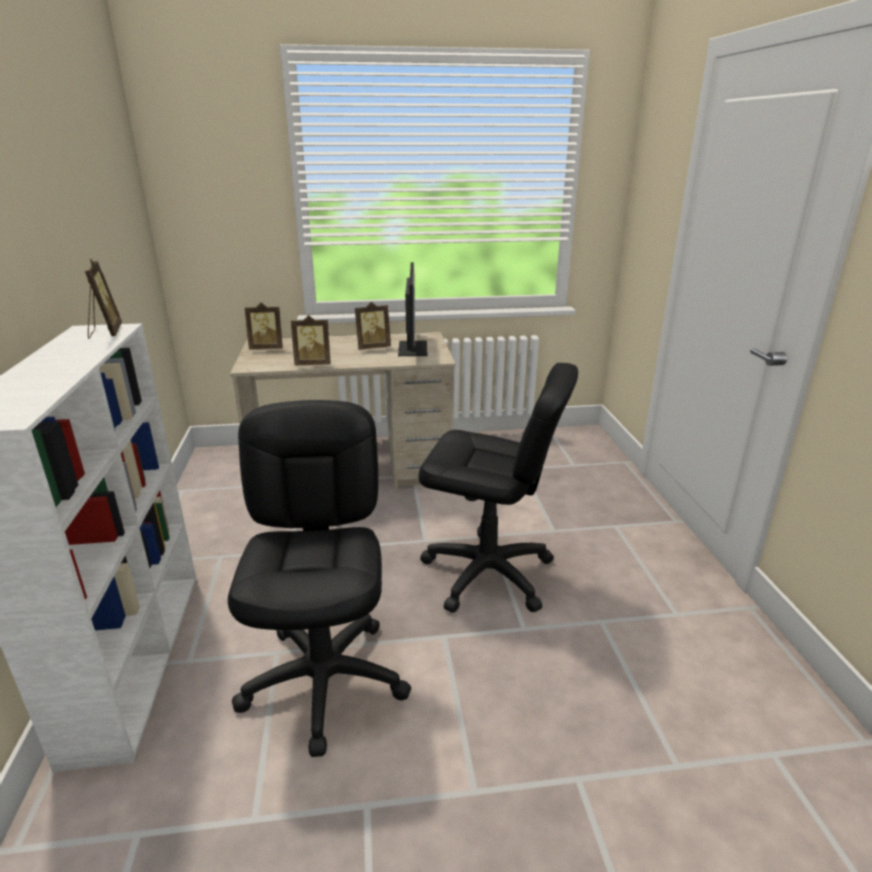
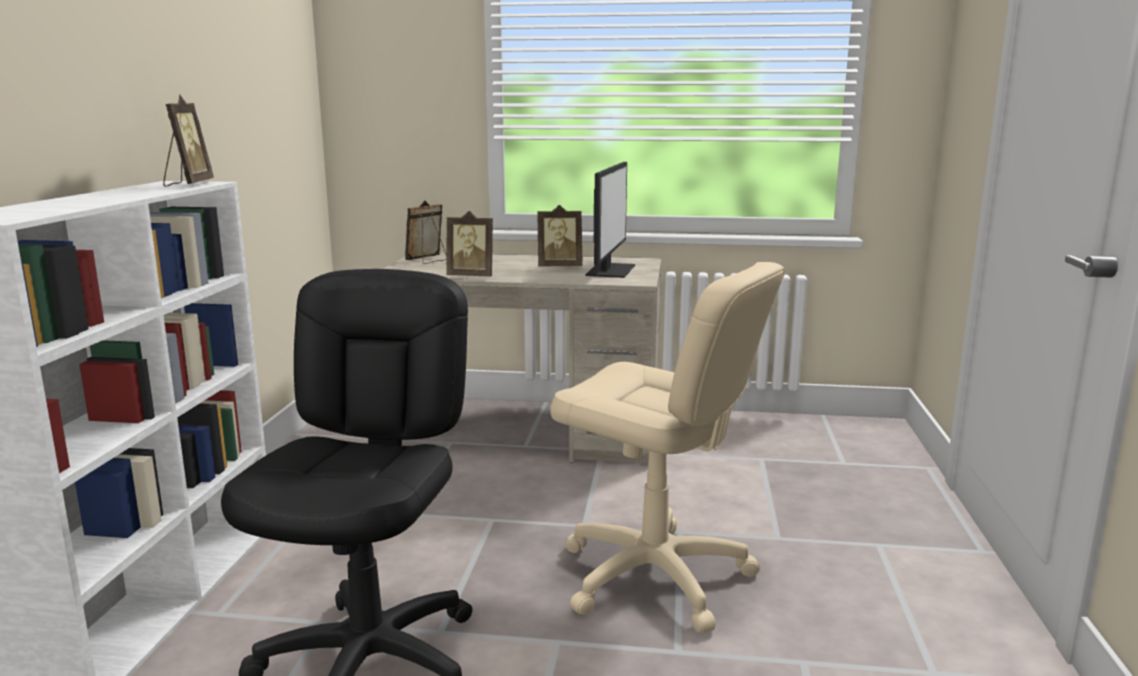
camera: 15 degrees right, 10 degrees down
picture frame [245,302,283,349] -> picture frame turned 120 degrees clockwise [405,201,446,264]
black office chair [419,363,578,613] -> beige office chair [550,262,785,633]

